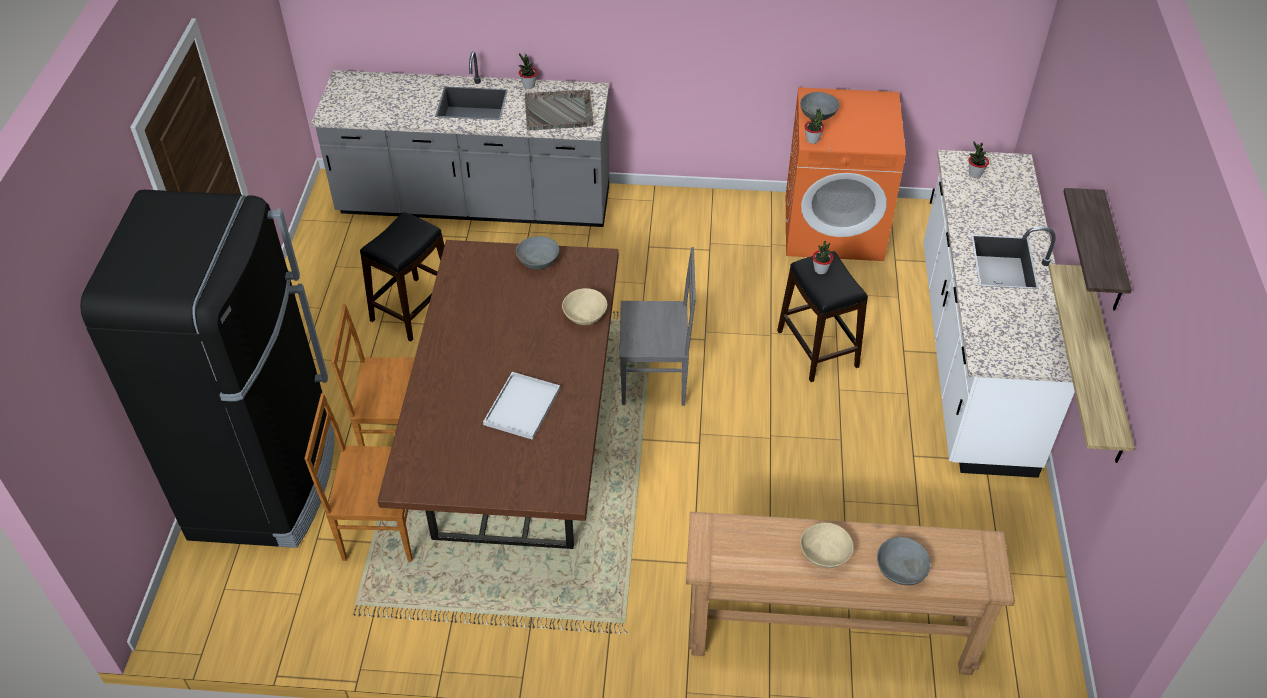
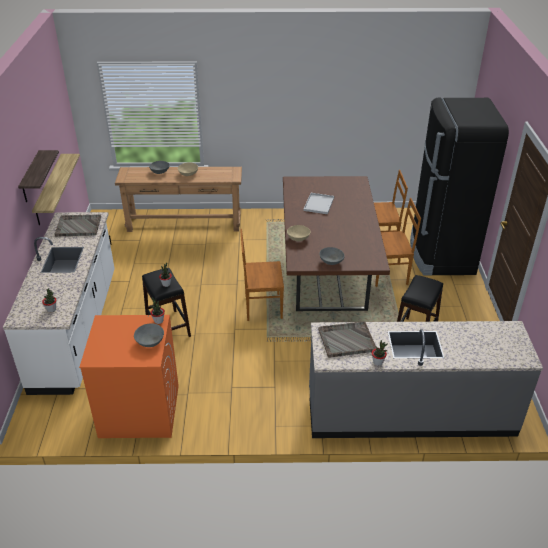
camera: 175 degrees right, 10 degrees down
grey chair [620,247,696,406] -> brown chair [240,229,284,321]
none -> grey tray [55,215,101,237]

